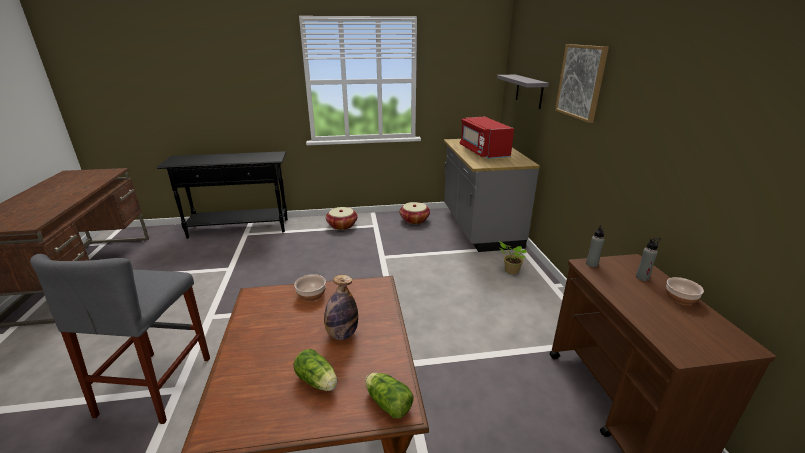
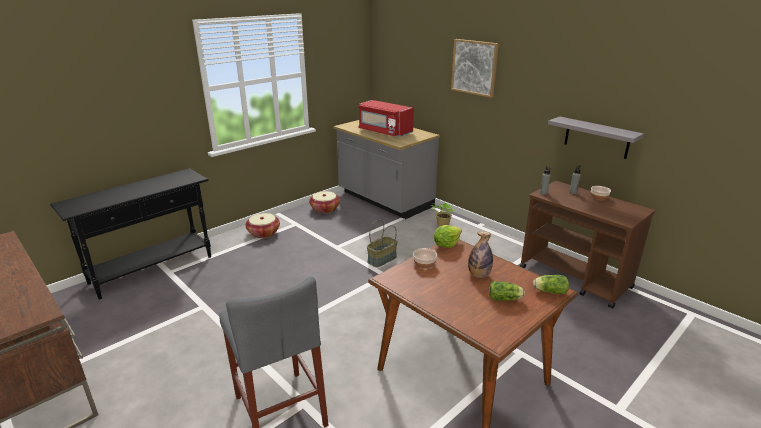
camera: 35 degrees left, 0 degrees up
grey shelf [497,75,549,109] -> grey shelf moved to [548,117,644,159]
none -> basket [367,220,398,267]
none -> lettuce [434,225,462,248]

